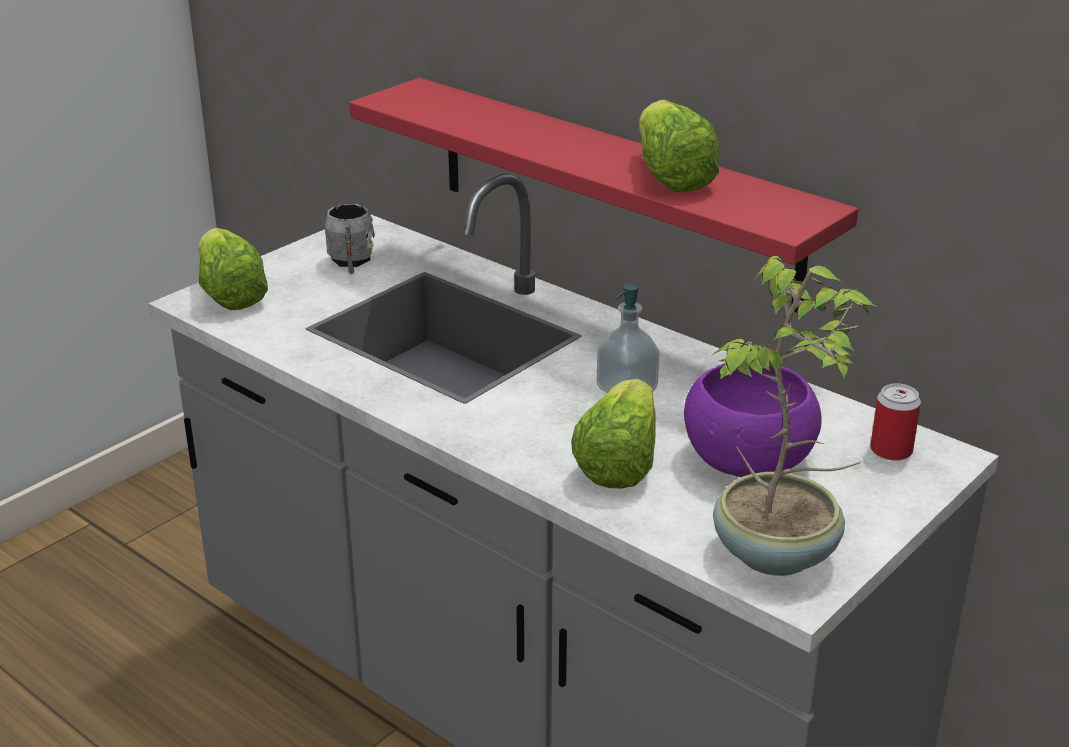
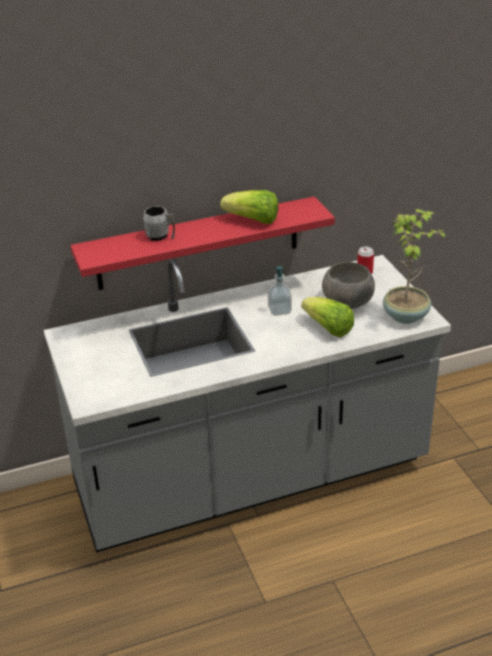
camera: 60 degrees left, 5 degrees up
lettuce [198,228,268,310] -> none
grey mug [325,204,375,274] -> grey mug moved to [143,206,175,241]
purple bowl [684,363,822,477] -> grey bowl [322,262,375,309]

